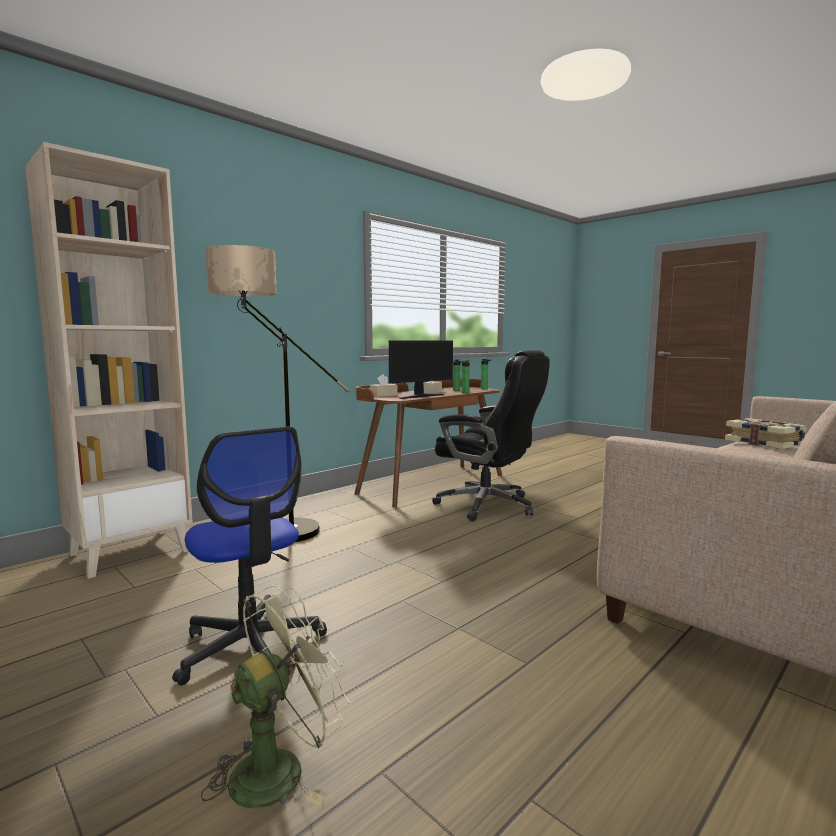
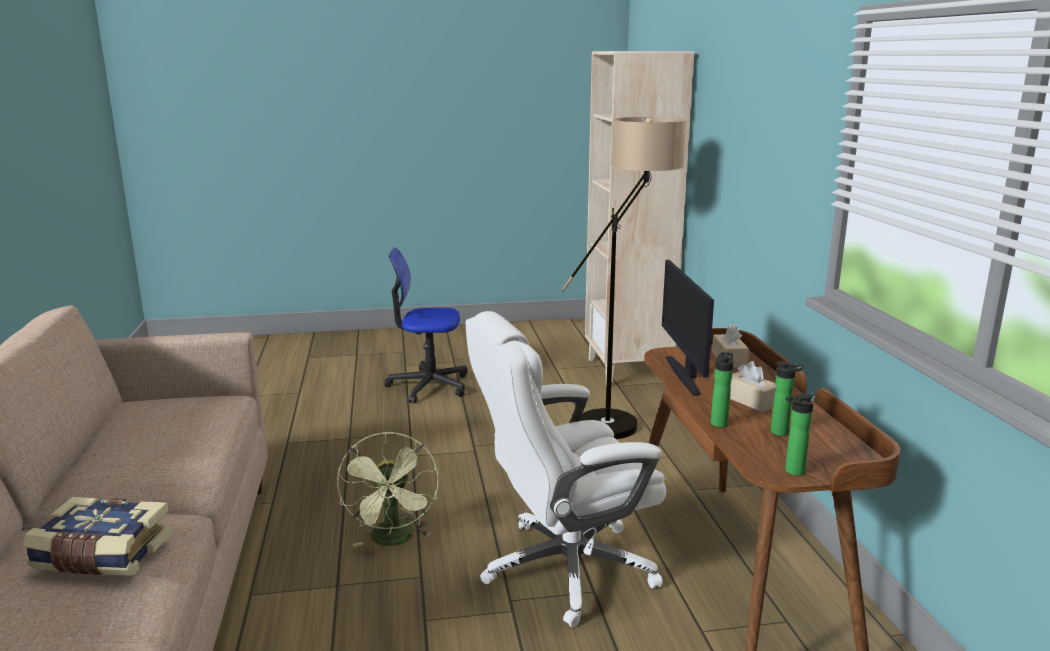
camera: 125 degrees right, 10 degrees up
green fan [201,586,351,808] -> green fan moved to [337,432,439,547]
black office chair [432,350,550,521] -> white office chair [466,311,666,627]

